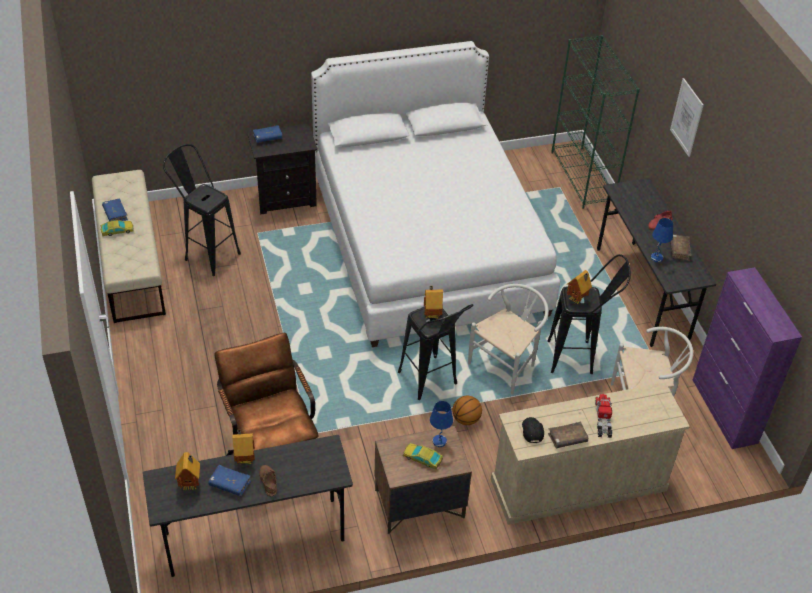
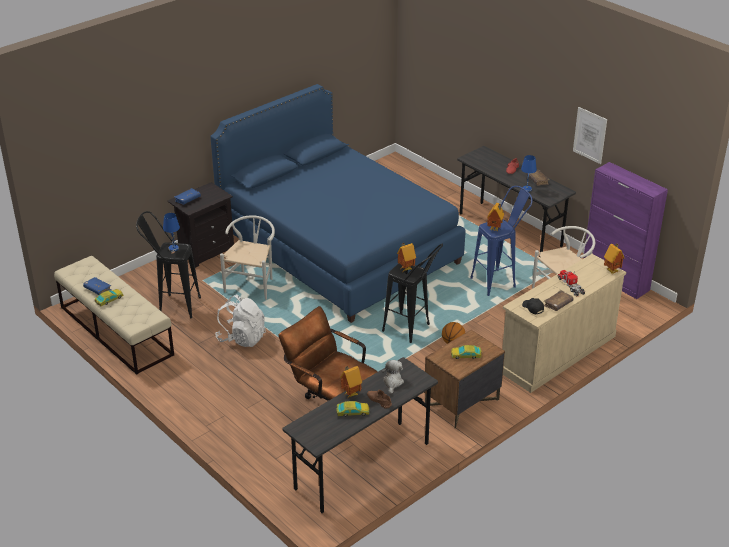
camera: 25 degrees left, 10 degrees down
toy house [175,452,200,490] -> toy house moved to [604,244,625,274]
blue book [208,465,251,496] -> toy car [336,401,369,417]
white bed [311,41,560,347] -> blue bed [210,84,466,323]
blue table lamp [430,401,453,447] -> blue table lamp moved to [163,213,180,251]
white chair [468,284,549,395] -> white chair moved to [220,215,275,300]
black stool [547,254,631,374] -> blue stool [470,186,533,296]
green bookcase [551,35,640,209] -> none
picture [670,78,703,157] -> picture moved to [573,107,607,164]
none -> white backpack [216,295,266,347]
none -> plush toy [382,360,404,394]

